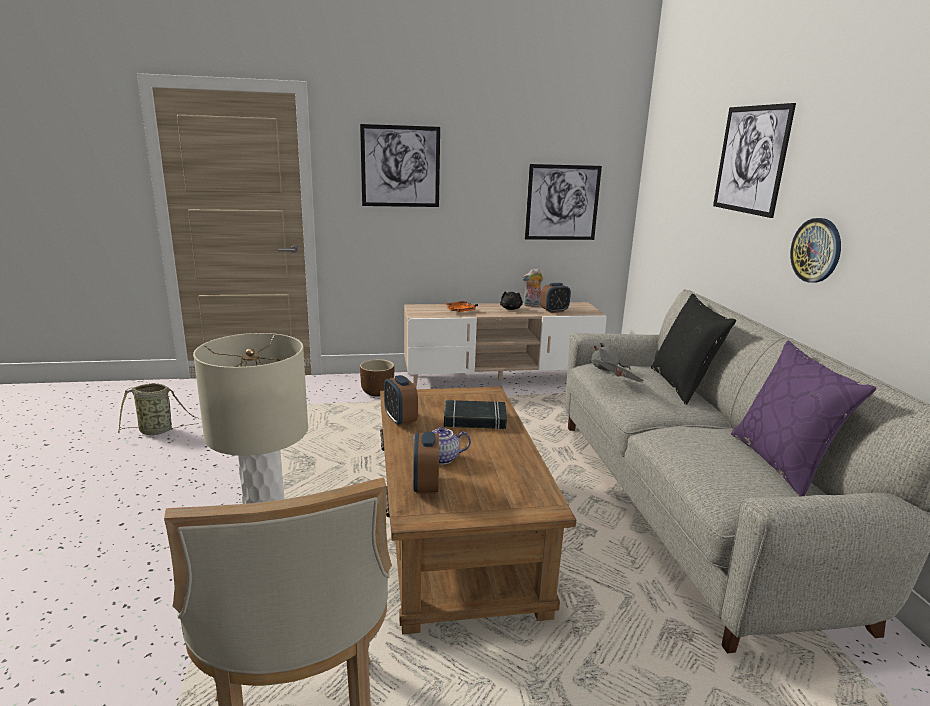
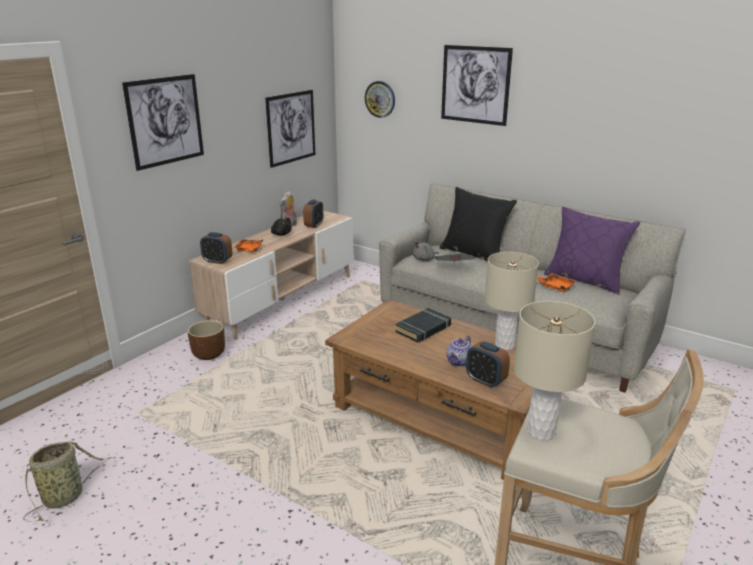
camera: 45 degrees left, 5 degrees up
alarm clock [384,375,418,426] -> alarm clock moved to [200,232,232,264]
wall clock [790,218,841,282] -> wall clock moved to [365,81,395,118]
none -> beige table lamp [485,252,539,350]
none -> orange tray [537,273,577,292]

